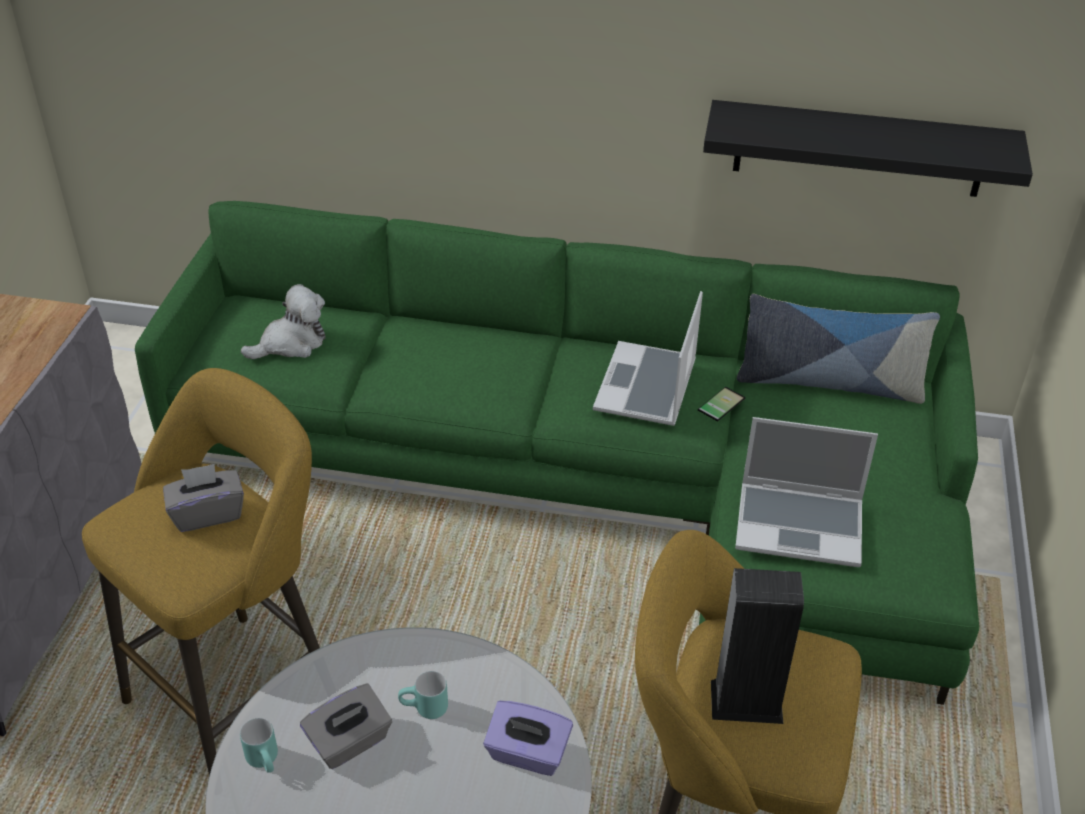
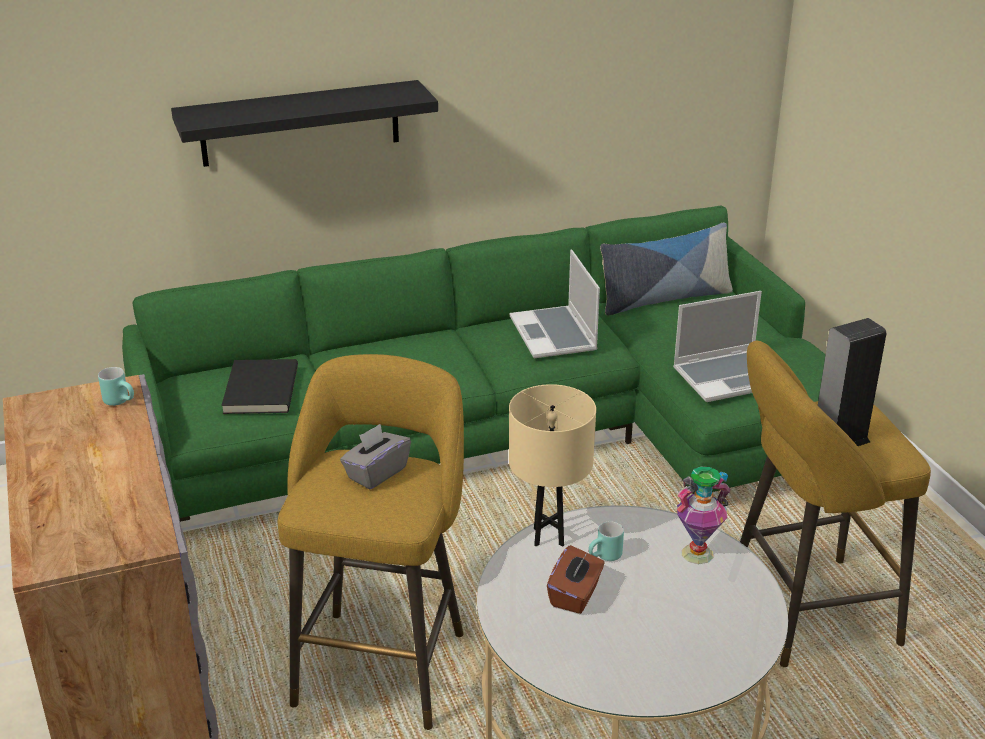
camera: 30 degrees left, 10 degrees down
turquoise mug [240,718,278,773] -> turquoise mug moved to [98,367,134,406]
plush toy [241,284,325,359] -> black book [222,359,298,414]
grey tissue box [300,684,392,769] -> brown tissue box [547,545,605,614]
purple tissue box [483,701,573,776] -> vase [677,467,730,564]
phone [698,387,745,421] -> none
black shelf [703,100,1033,197] -> black shelf moved to [171,80,438,167]
none -> beige table lamp [509,384,596,547]

